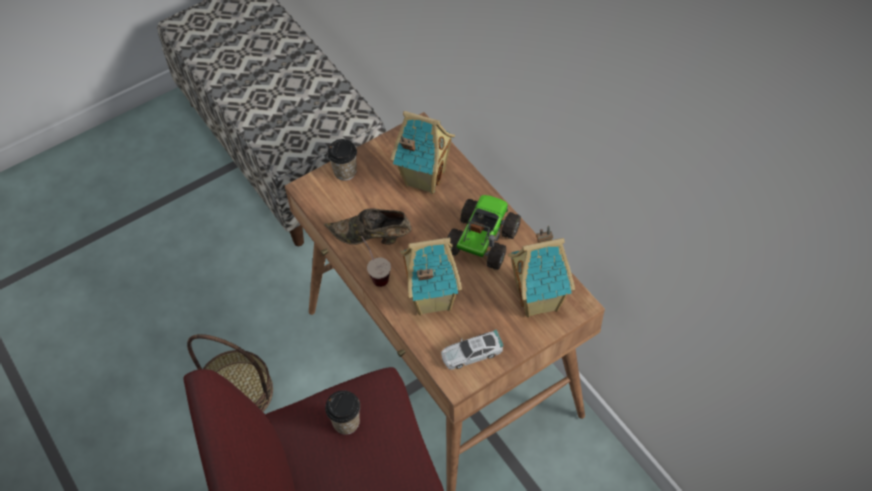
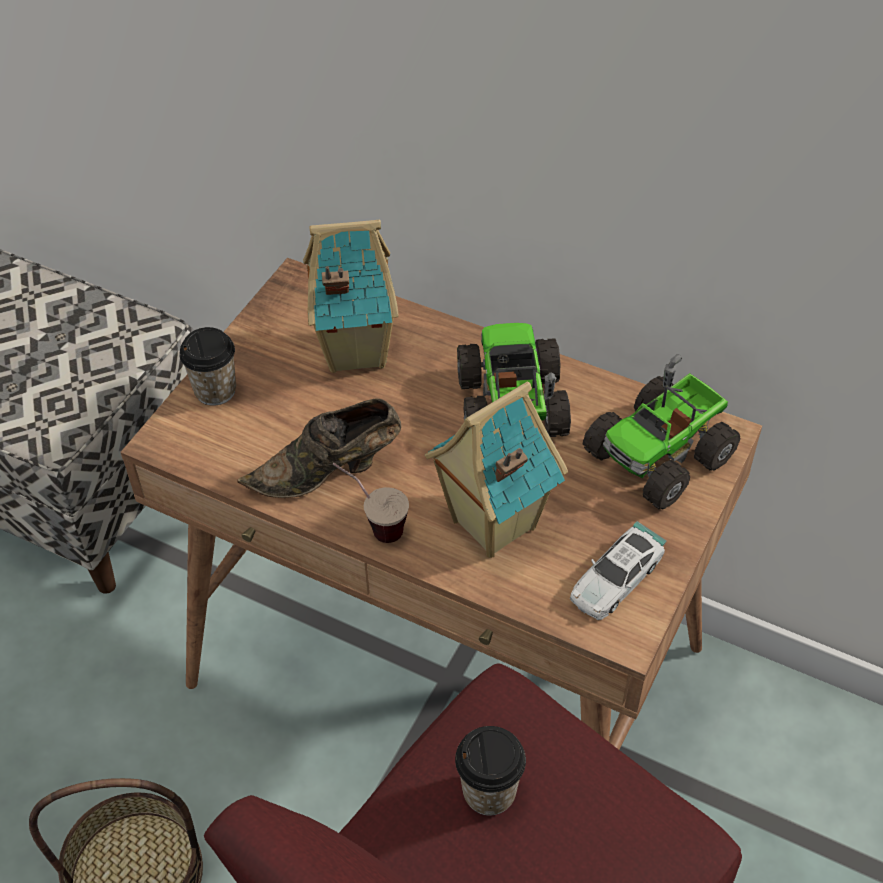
camera: 30 degrees left, 5 degrees down
toy house [508,226,575,317] -> toy truck [583,354,740,510]

